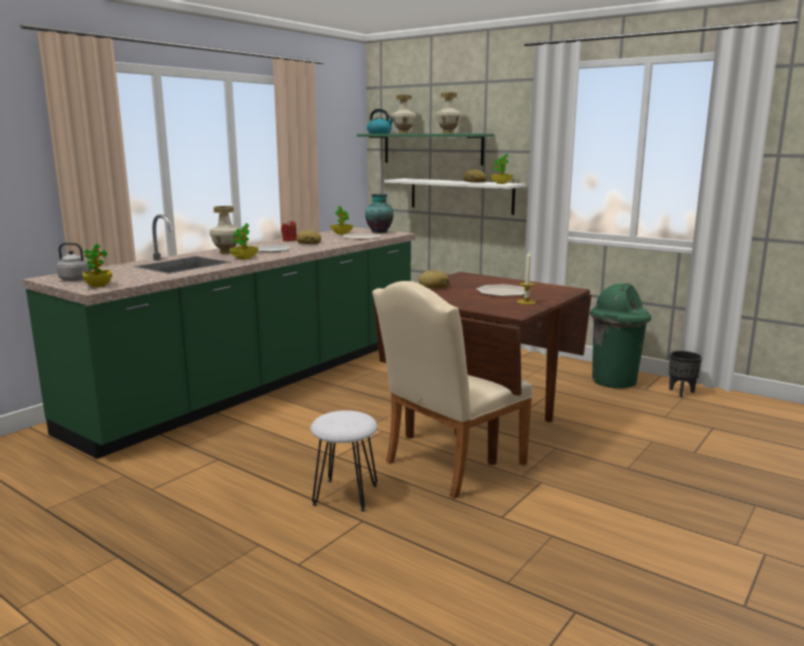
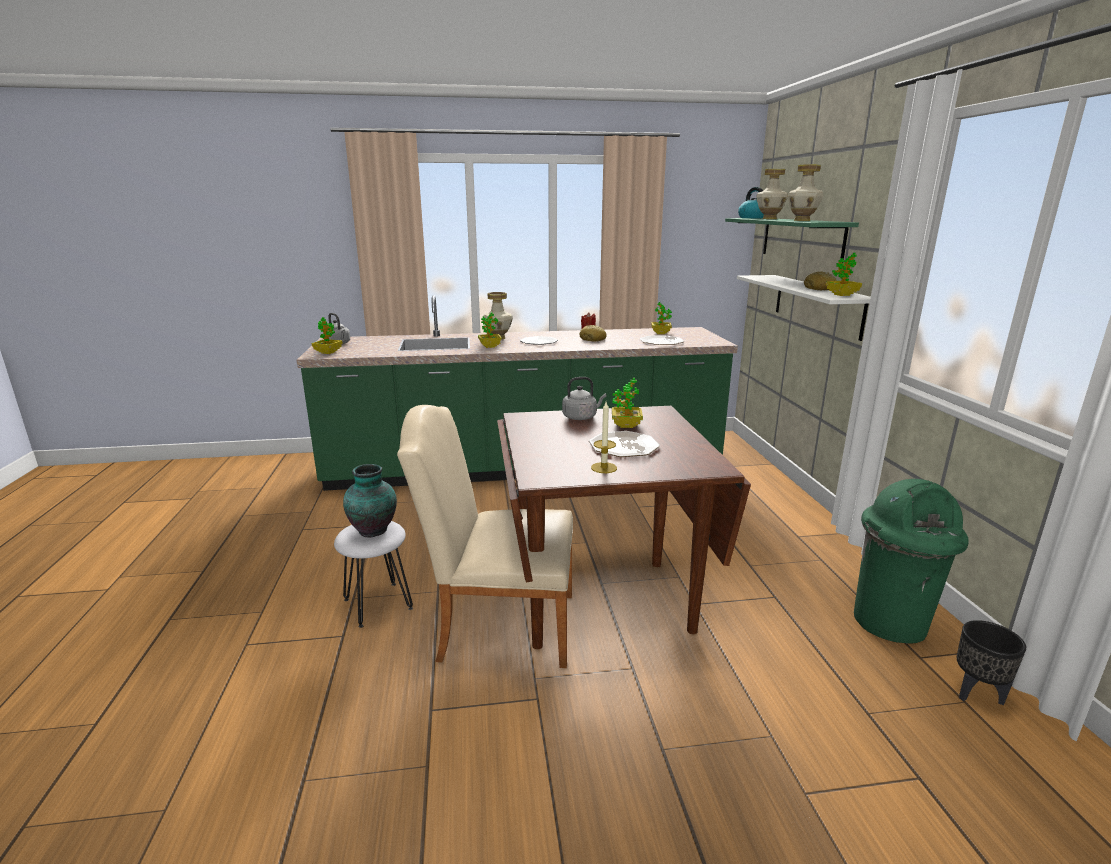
camera: 45 degrees right, 5 degrees up
vase [365,194,394,233] -> vase moved to [343,464,397,537]
bread [419,270,449,288] -> grey kettle [562,377,607,420]
none -> potted plant [612,378,643,428]

